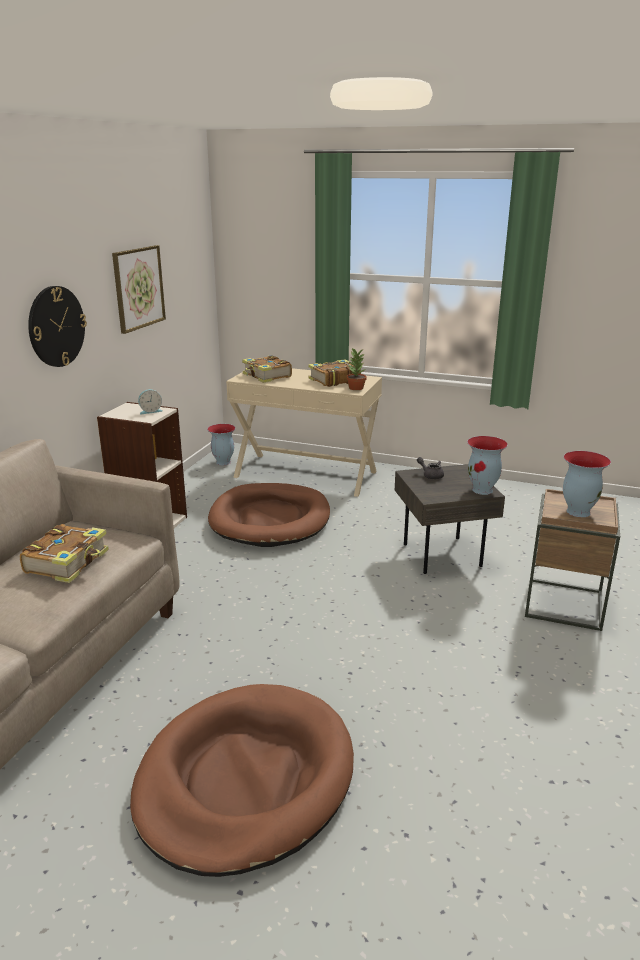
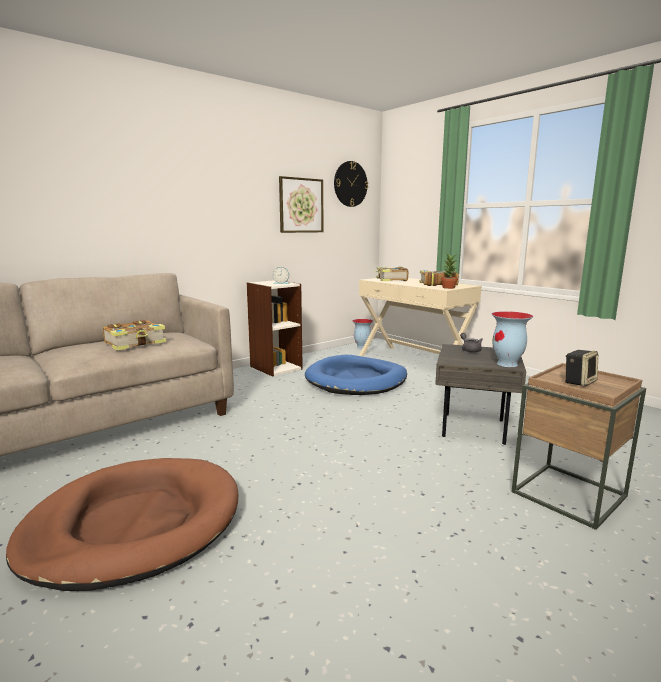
camera: 30 degrees right, 10 degrees down
wall clock [28,286,87,367] -> wall clock moved to [334,161,368,207]
brown dog bed [208,483,330,547] -> blue dog bed [305,355,407,395]
vase [563,451,611,517] -> speaker [565,350,598,387]

